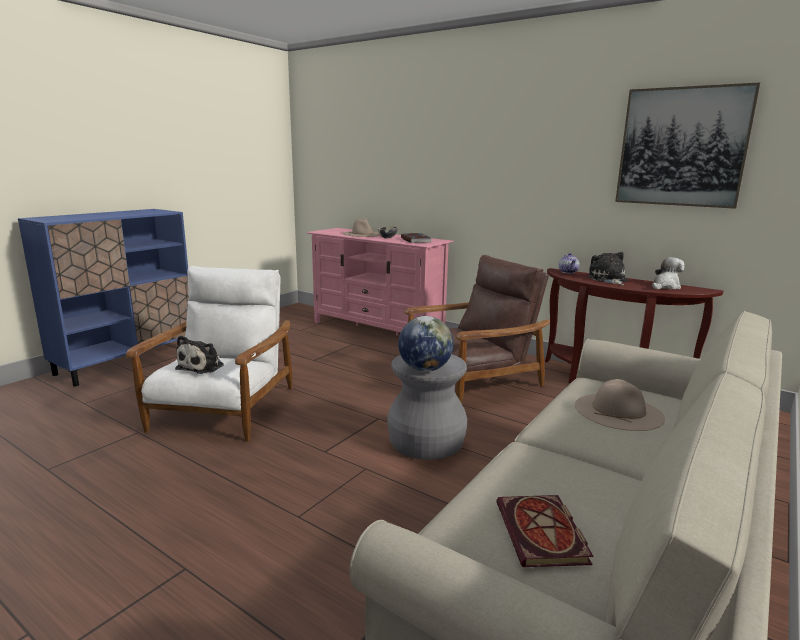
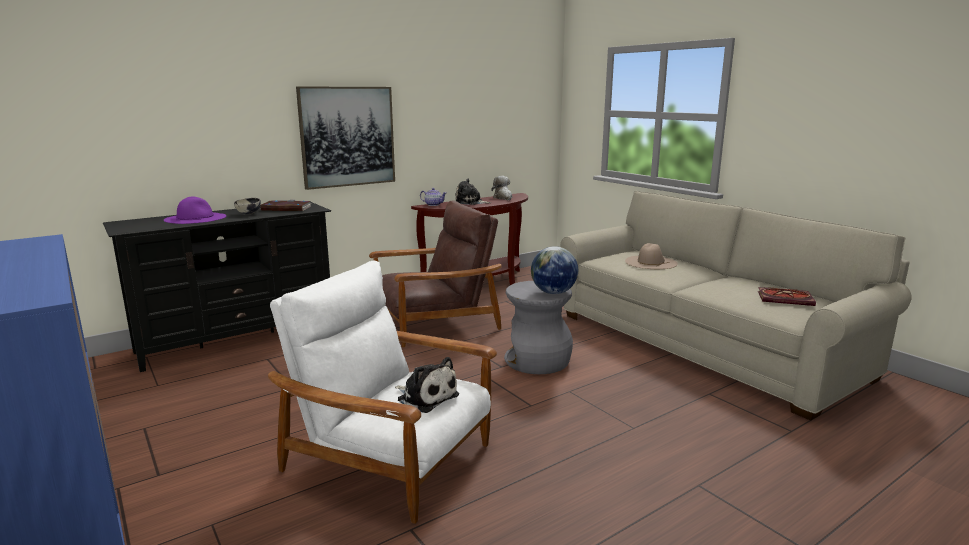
camera: 70 degrees left, 0 degrees up
pink tv stand [307,228,454,336] -> black tv stand [103,202,331,372]
beige hat [343,219,380,237] -> purple hat [164,197,226,224]
brown armchair [404,255,550,403] -> brown armchair turned 75 degrees clockwise [369,200,502,347]
picture [615,83,760,209] -> picture moved to [296,87,395,190]

